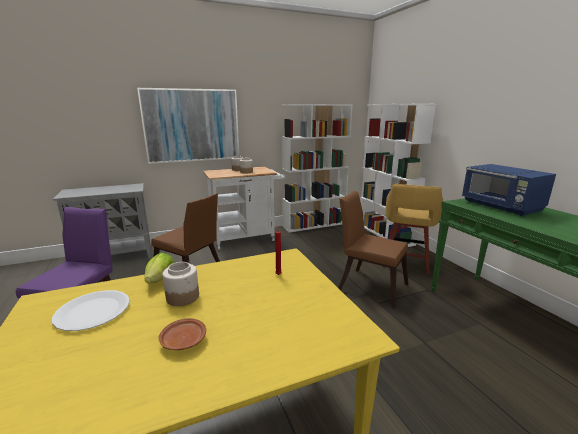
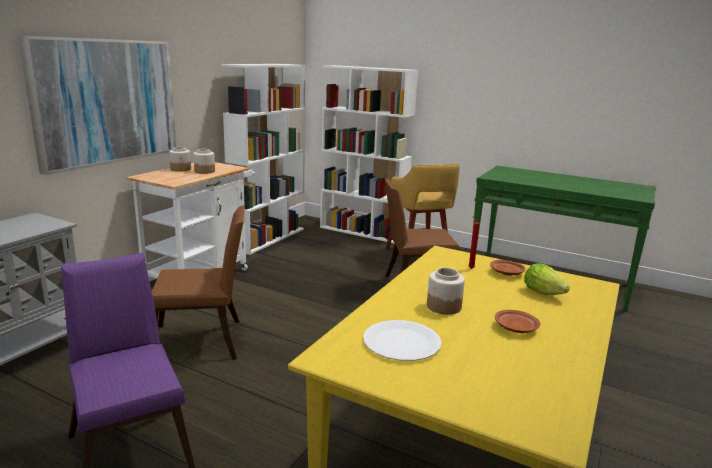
camera: 40 degrees left, 0 degrees up
lettuce [145,253,174,283] -> lettuce moved to [524,263,570,295]
blue microwave [462,164,556,216] -> none
none -> brown plate [490,260,526,275]

